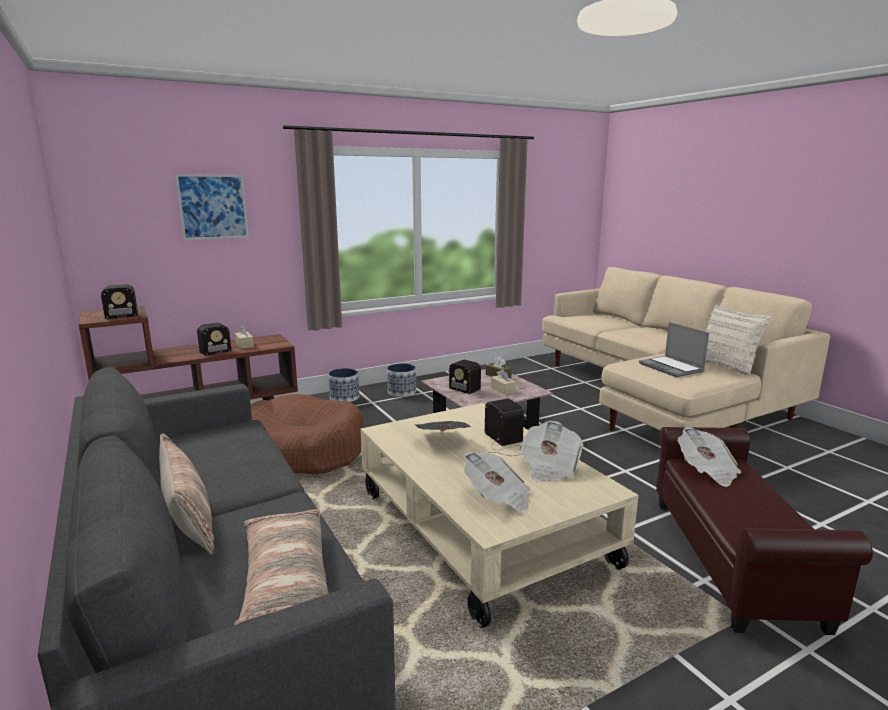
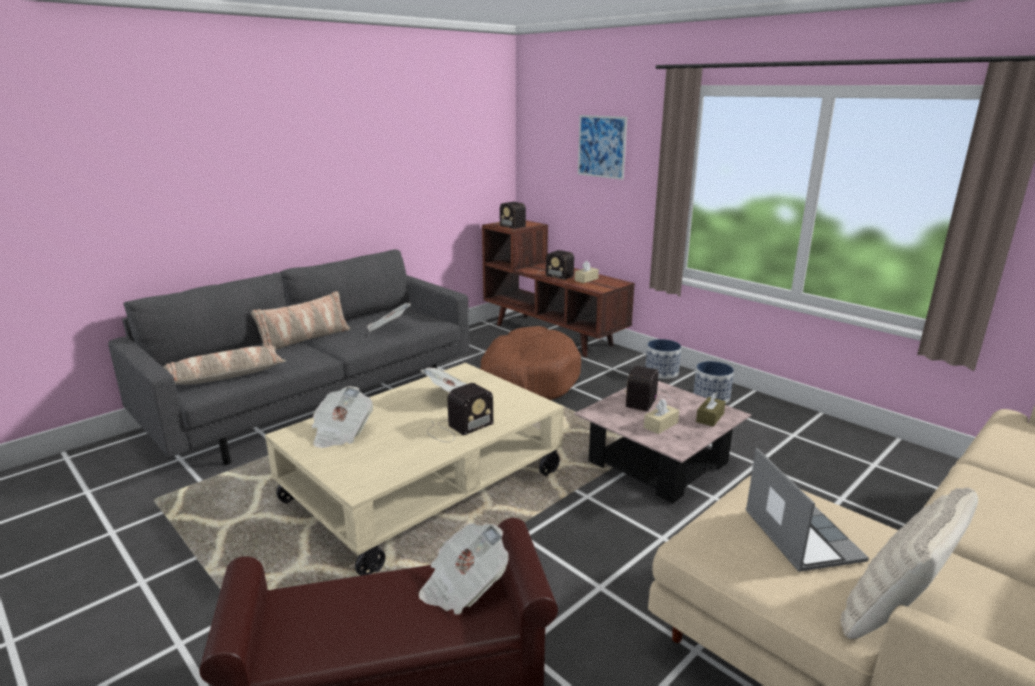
camera: 75 degrees right, 5 degrees up
newspaper [520,421,584,482] -> newspaper moved to [367,303,411,332]
laptop [639,322,709,377] -> laptop turned 120 degrees clockwise [746,448,869,572]

